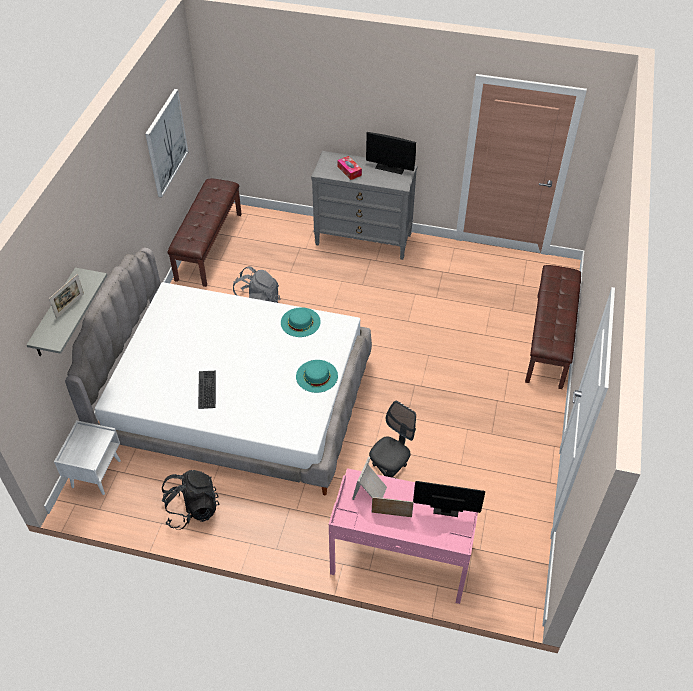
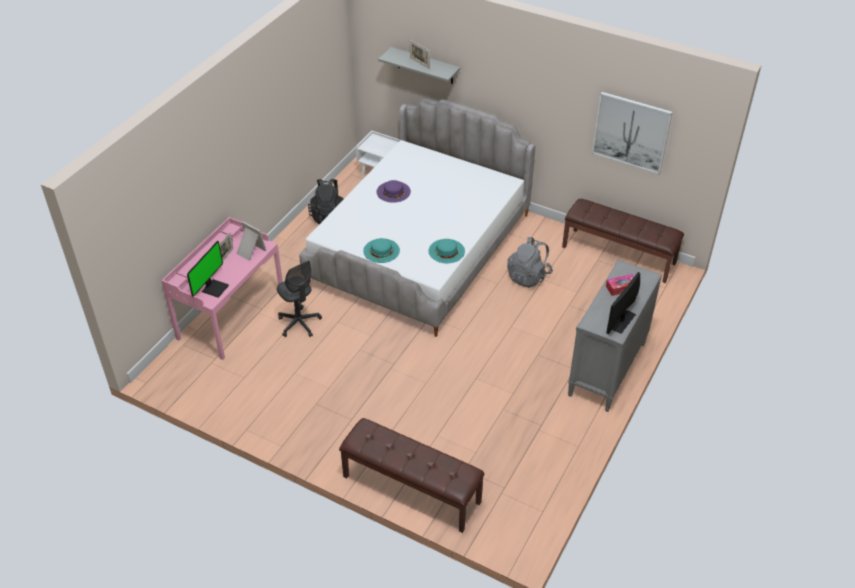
camera: 105 degrees right, 5 degrees down
keyboard [198,371,216,409] -> purple hat [376,180,411,203]

